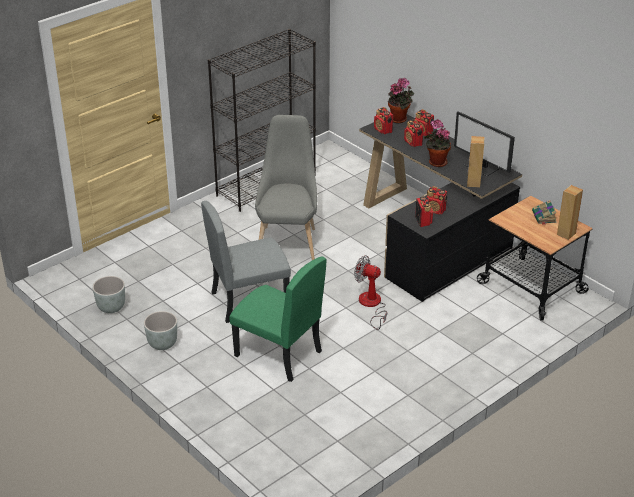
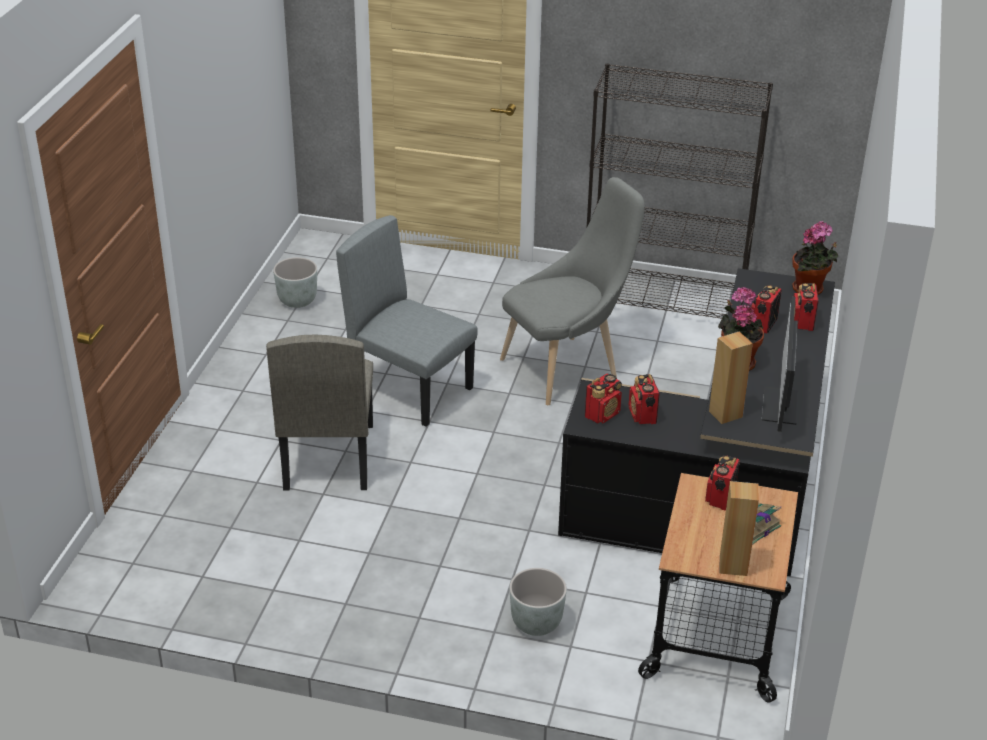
camera: 55 degrees right, 0 degrees up
grey planter [144,311,177,350] -> grey planter moved to [509,568,567,636]
green chair [229,257,326,382] -> beige chair [266,335,373,490]
fan [354,255,388,330] -> none
radio [374,107,393,134] -> radio moved to [705,456,740,511]

